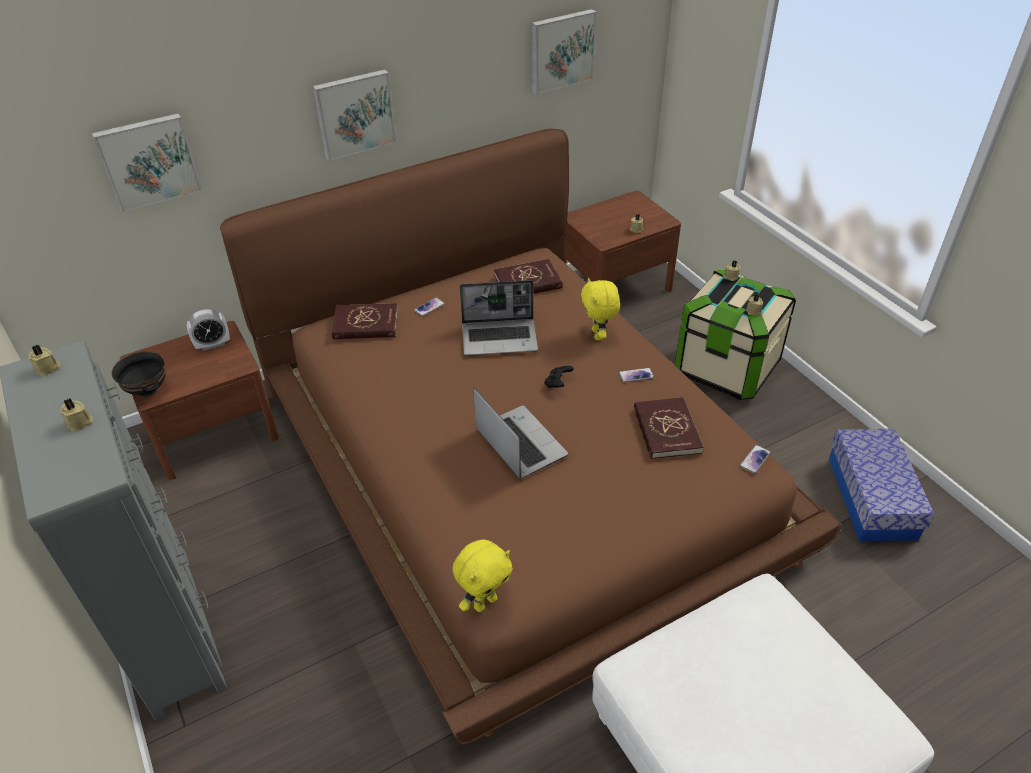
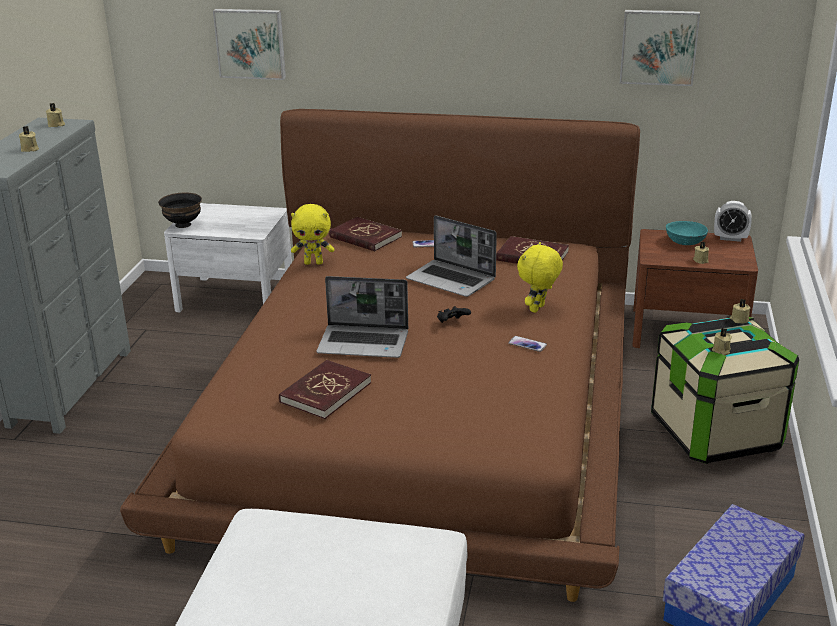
camera: 40 degrees right, 15 degrees down
brown nightstand [120,321,279,480] -> white nightstand [164,203,292,312]
alarm clock [187,309,230,351] -> alarm clock moved to [714,201,752,242]
picture [313,69,397,161] -> none
yellow plush toy [453,539,513,612] -> yellow plush toy moved to [291,204,334,265]
laptop [473,388,568,479] -> laptop turned 90 degrees clockwise [316,276,408,358]
red book [634,397,703,459] -> red book moved to [279,360,371,419]
phone [740,445,770,474] -> none
none -> turquoise bowl [666,221,708,245]

